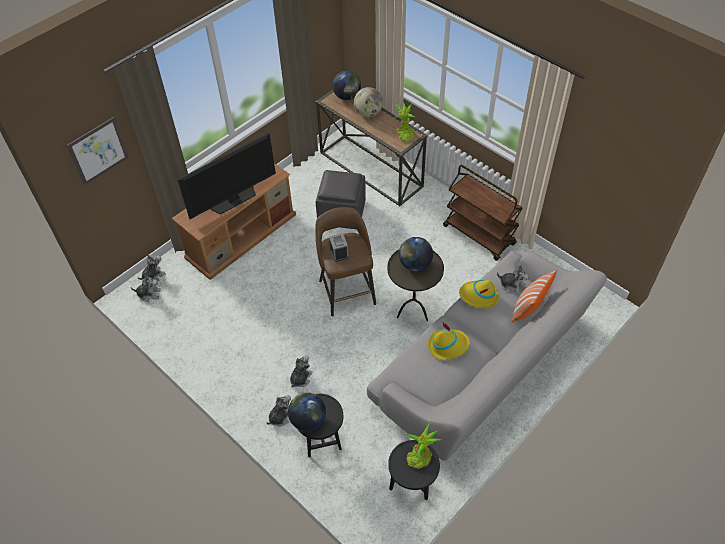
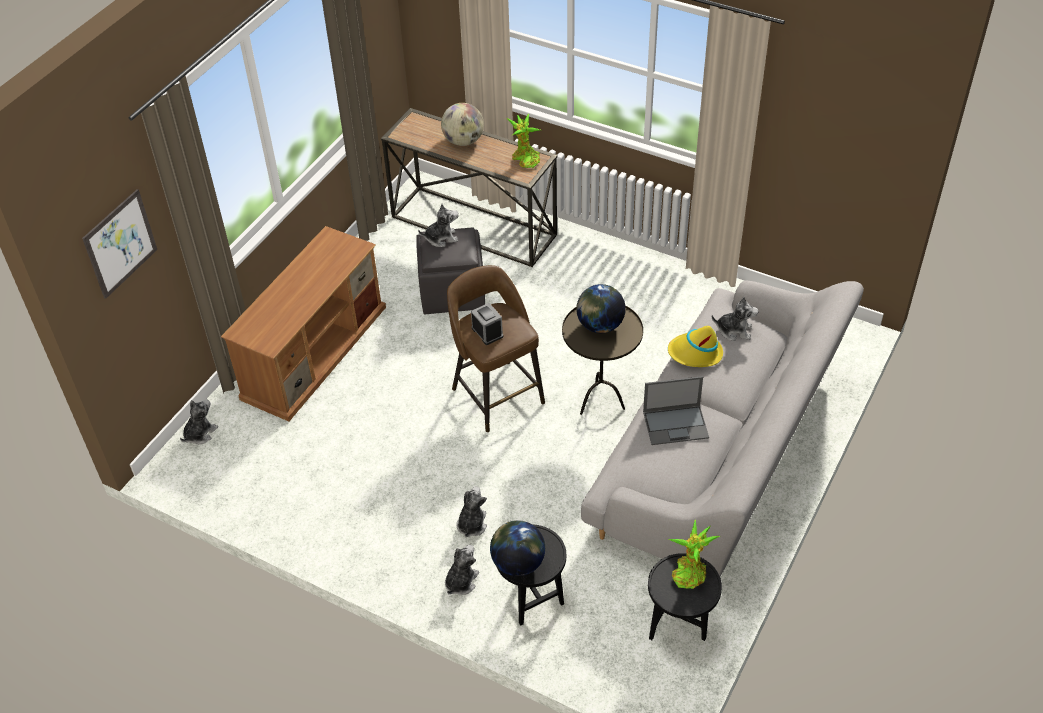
camera: 15 degrees left, 5 degrees down
plush toy [131,274,161,302] -> plush toy moved to [418,203,459,247]
television [178,133,276,219] -> none
globe [332,71,361,100] -> none
yellow hat [428,323,470,360] -> laptop [643,376,709,445]
brown cart [443,165,523,261] -> none
pillow [512,270,557,323] -> none

